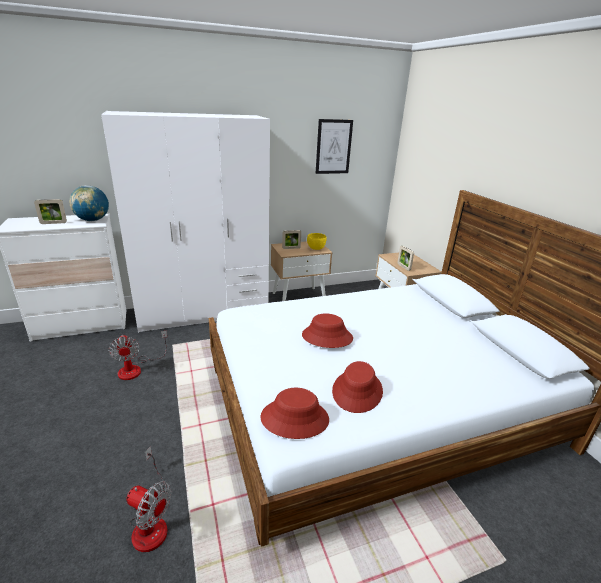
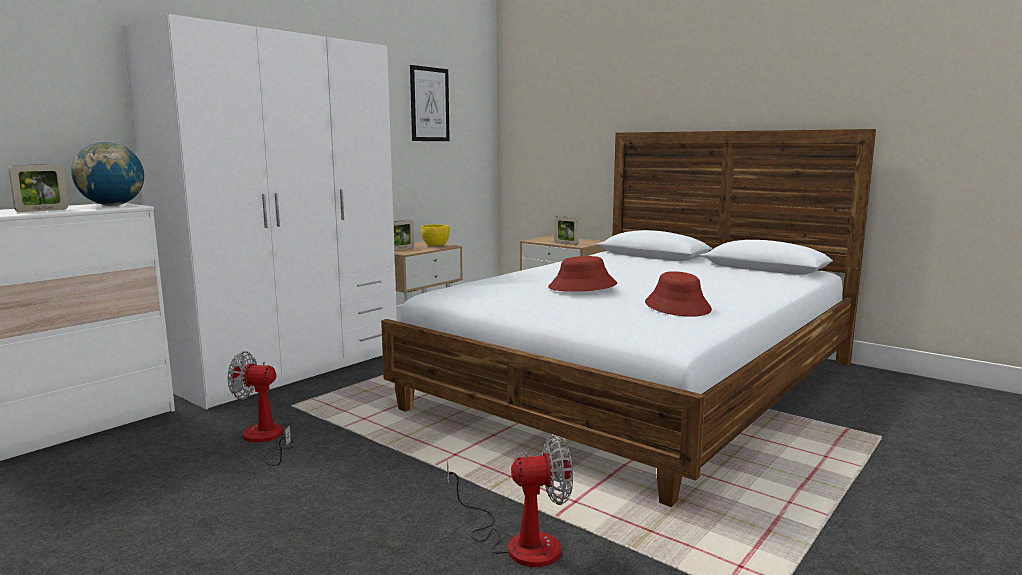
camera: 30 degrees left, 15 degrees down
fan [108,331,167,380] -> fan turned 150 degrees clockwise [228,351,295,466]
red hat [261,388,329,439] -> none

